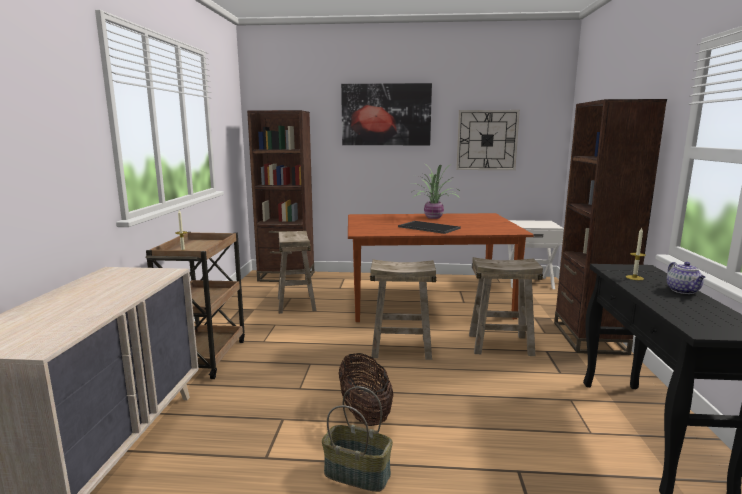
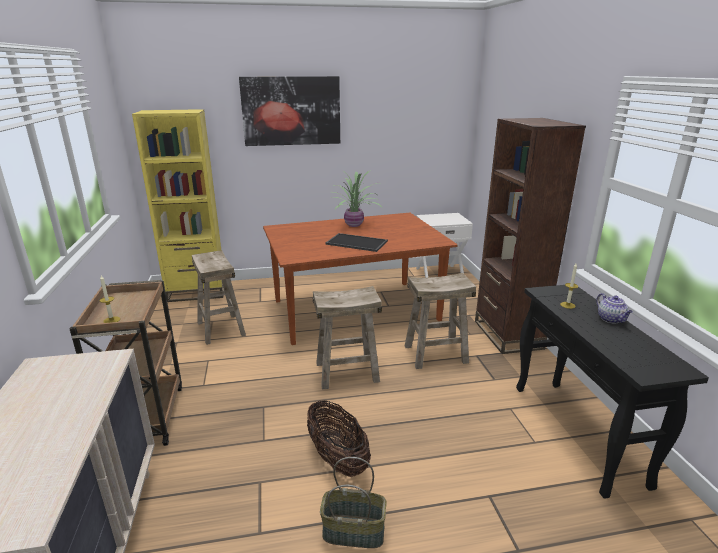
camera: 15 degrees left, 10 degrees up
brown bookcase [247,110,314,282] -> yellow bookcase [132,109,224,302]
wall clock [456,110,520,170] -> none

